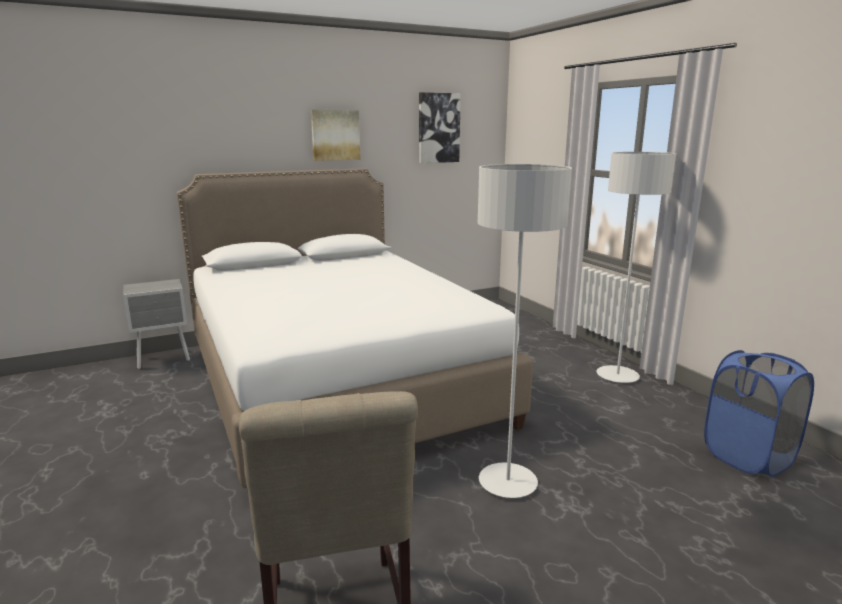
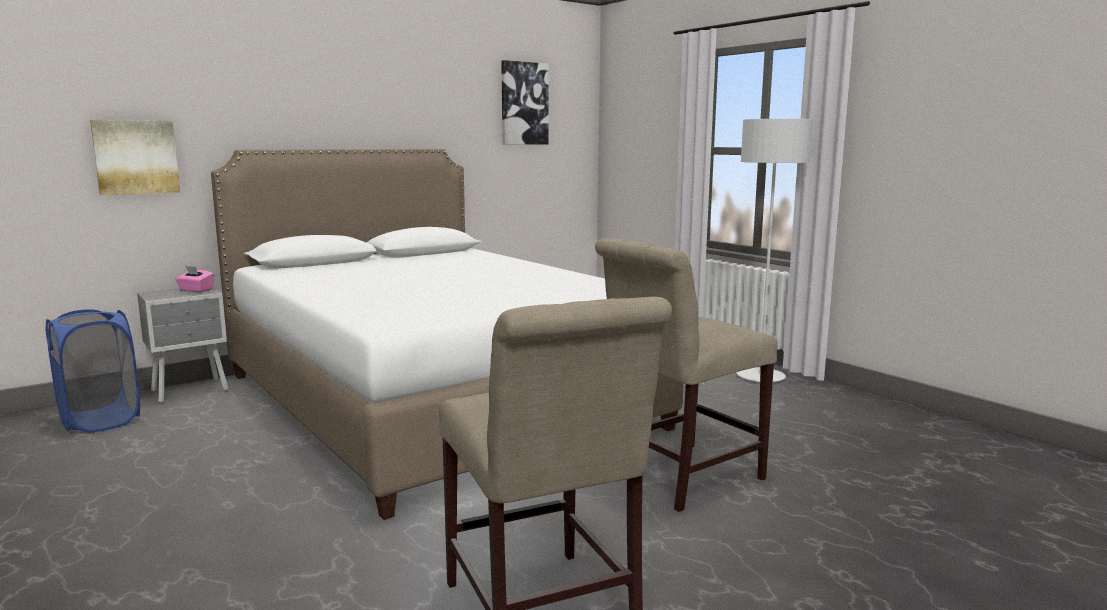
camera: 10 degrees left, 5 degrees down
picture [311,110,360,161] -> picture moved to [90,120,180,195]
grey floor lamp [478,164,572,498] -> beige chair [595,238,778,512]
blue laundry basket [704,350,814,477] -> blue laundry basket moved to [46,309,140,432]
none -> pink tissue box [175,266,214,293]

